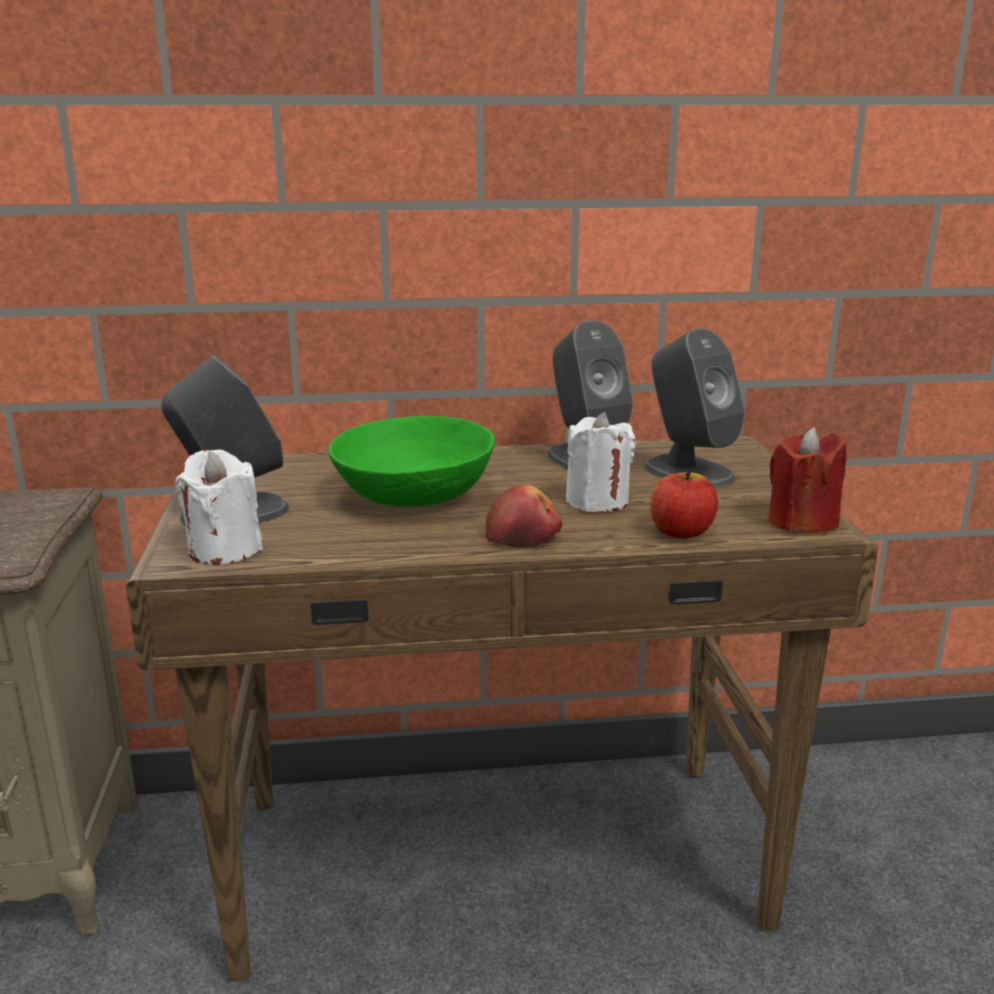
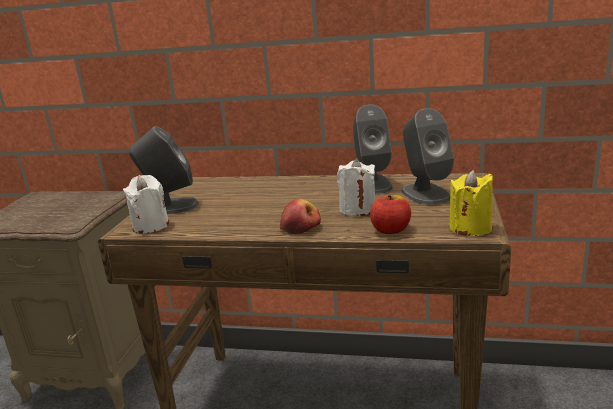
camera: 20 degrees right, 0 degrees up
green bowl [328,416,495,507] -> none
red candle [768,427,847,534] -> yellow candle [449,170,493,236]

